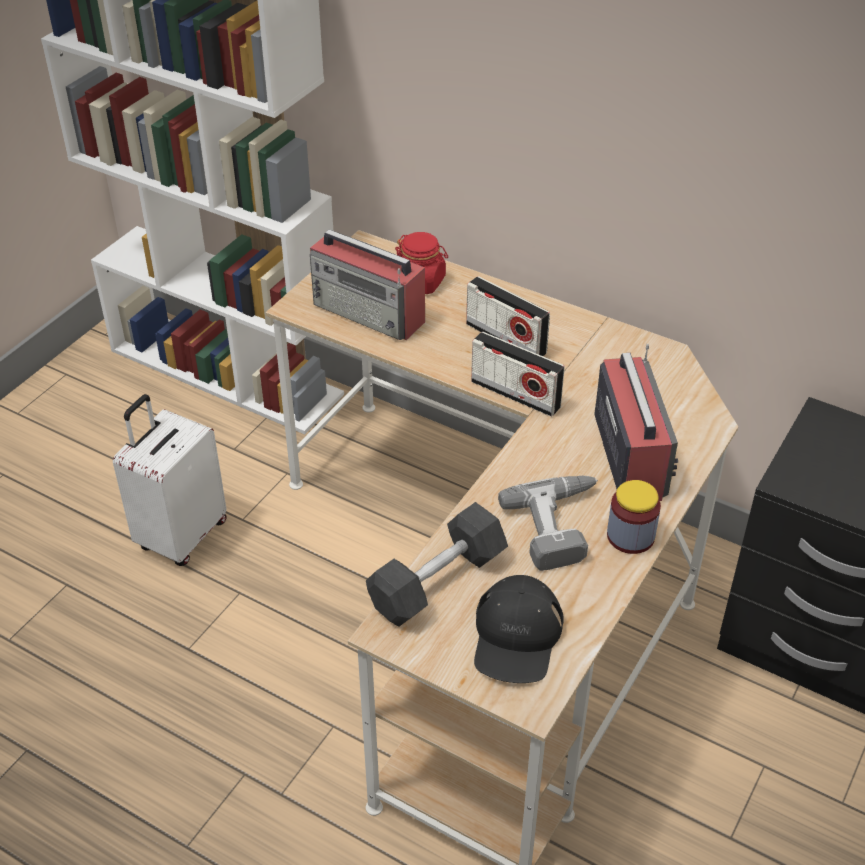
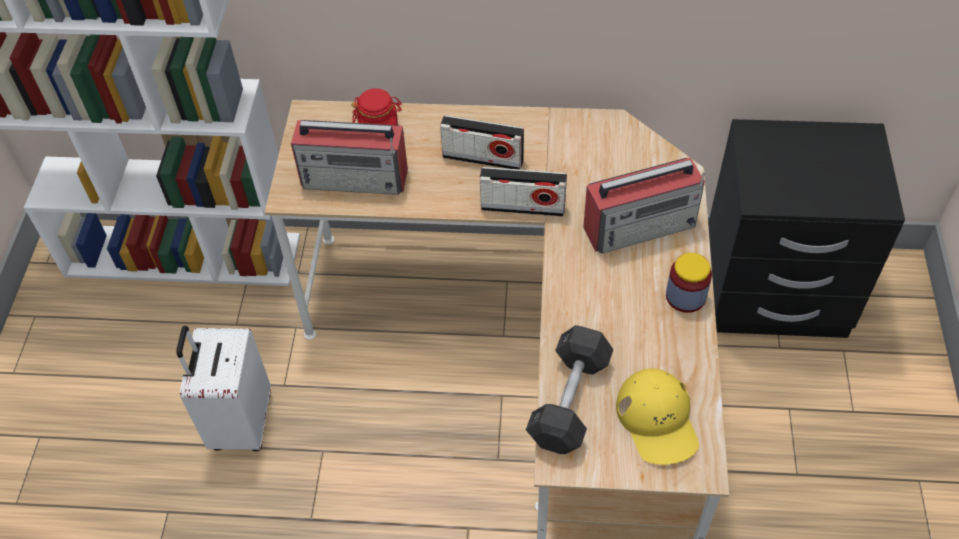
camera: 25 degrees left, 10 degrees up
black cap [474,575,564,683] -> yellow cap [616,369,699,465]
power drill [498,476,598,571] -> none
radio [594,344,678,501] -> radio turned 105 degrees clockwise [583,158,705,254]

